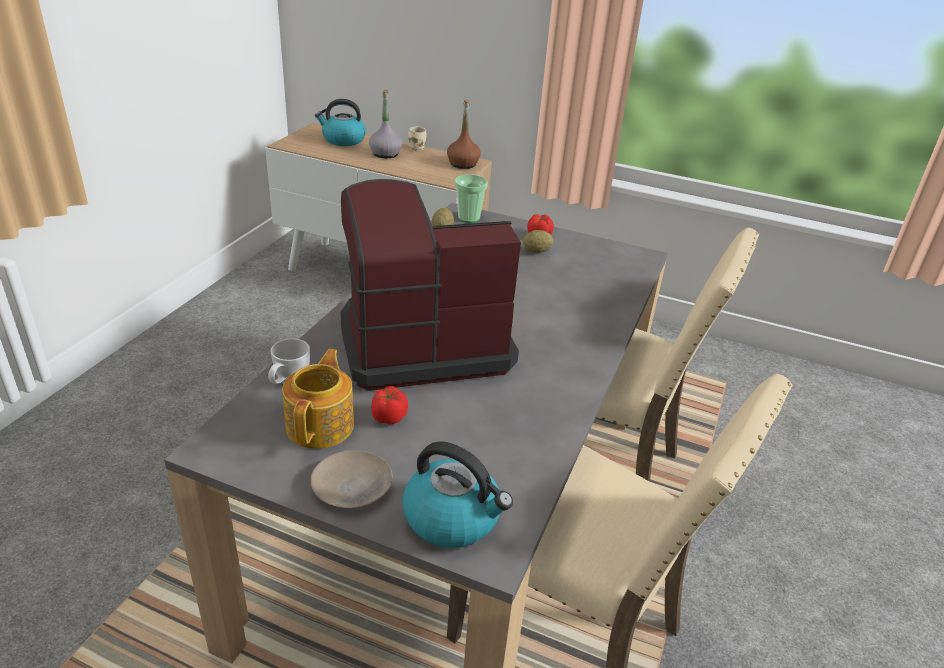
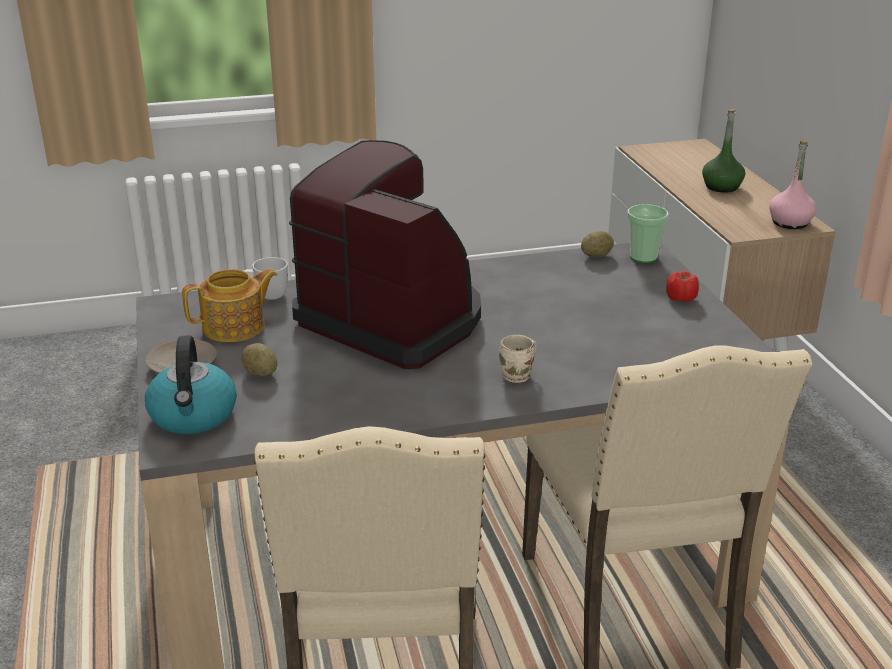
camera: 55 degrees right, 5 degrees down
kettle [315,99,366,146] -> none
grey bottle [369,90,402,158] -> green bottle [702,109,745,192]
tomato [371,386,408,424] -> none
beige mug [408,127,427,151] -> beige mug moved to [499,335,537,383]
brown bottle [447,99,481,169] -> pink bottle [769,139,816,229]
potato [523,230,553,253] -> potato moved to [241,343,277,376]

